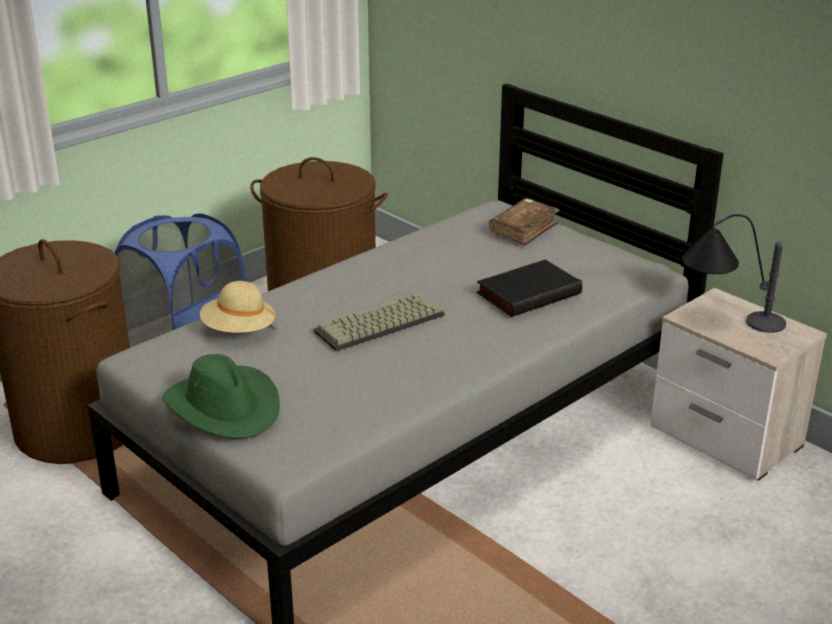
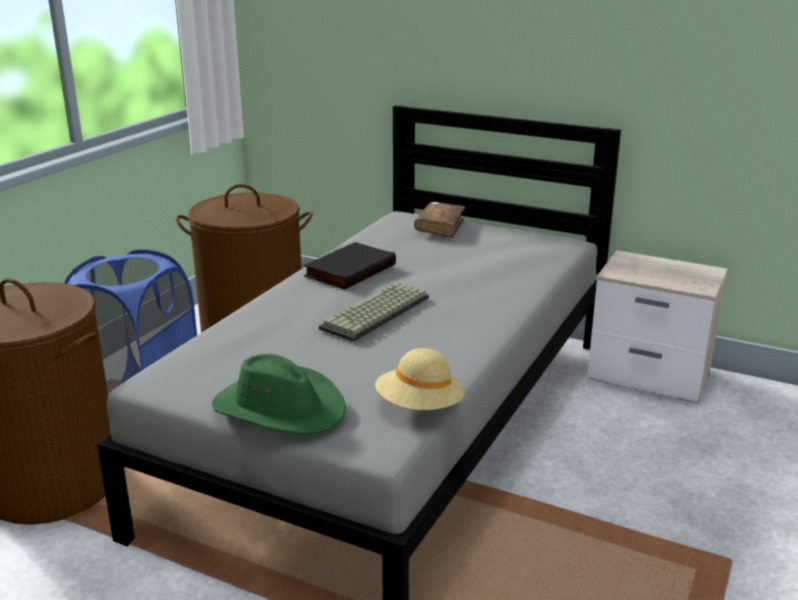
camera: 20 degrees left, 5 degrees down
beige hat [200,281,277,333] -> beige hat moved to [375,348,465,410]
black book [477,259,582,317] -> black book moved to [304,242,396,290]
table lamp [682,214,786,333] -> none

